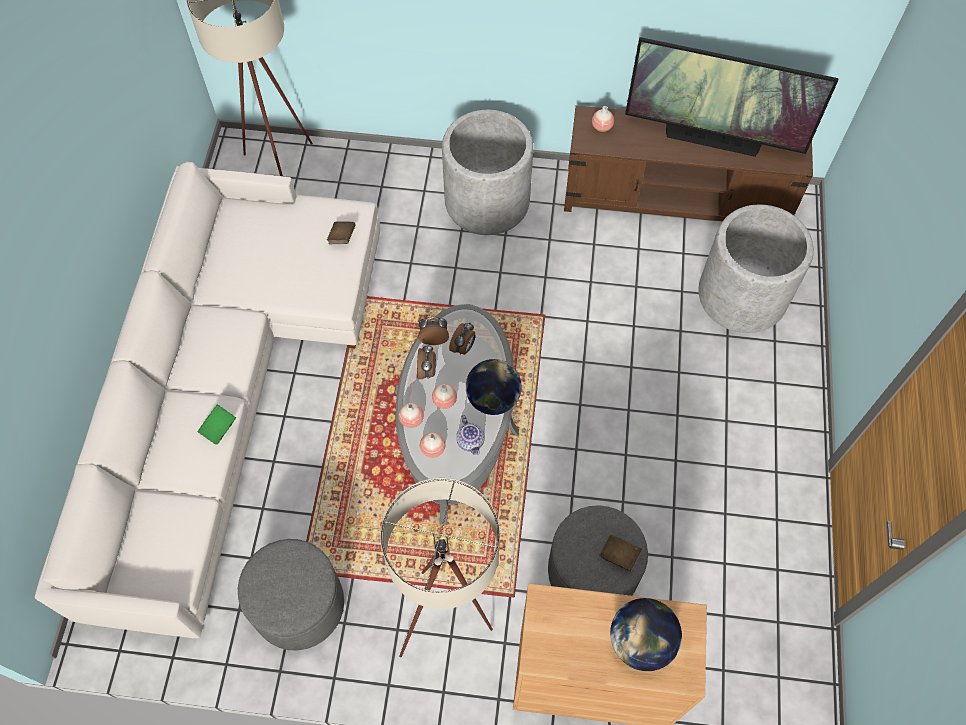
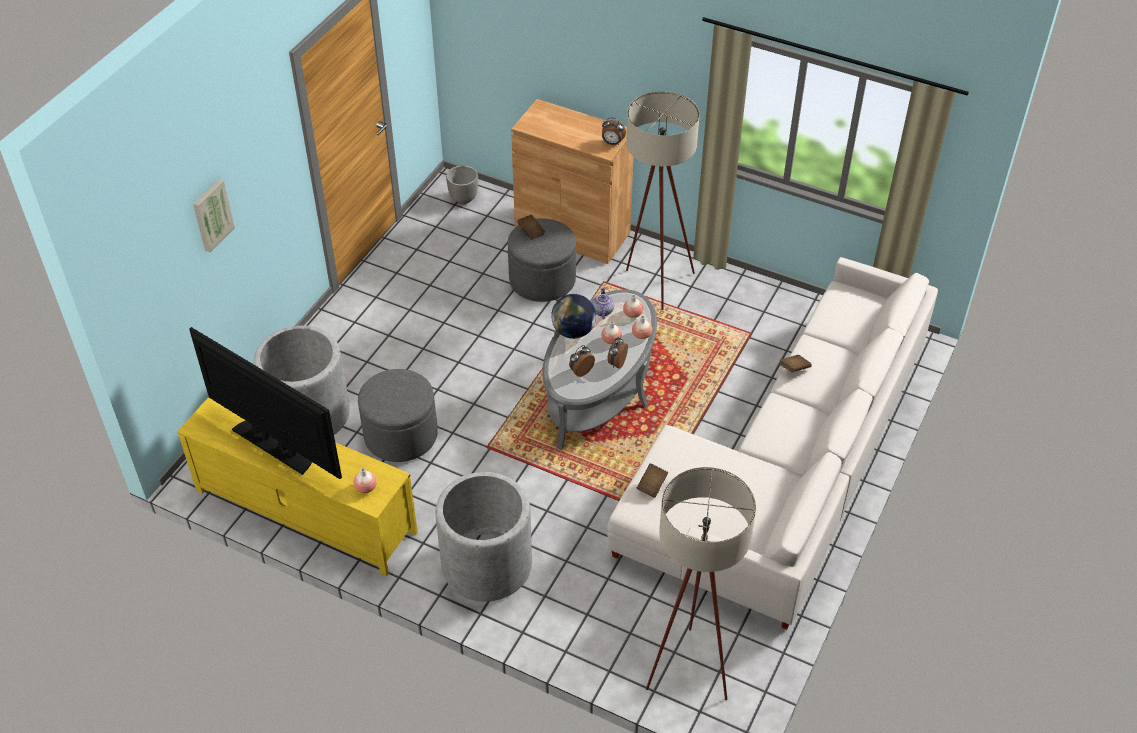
camera: 160 degrees left, 15 degrees down
green book [198,405,236,445] -> brown book [779,355,812,372]
grey ottoman [238,539,344,651] -> grey ottoman moved to [358,369,438,462]
alarm clock [418,317,449,345] -> alarm clock moved to [602,117,626,145]
brown tv stand [564,105,813,221] -> yellow tv stand [177,397,418,576]
globe [610,598,682,671] -> none
none -> picture [193,179,235,252]
none -> planter [446,165,478,204]

